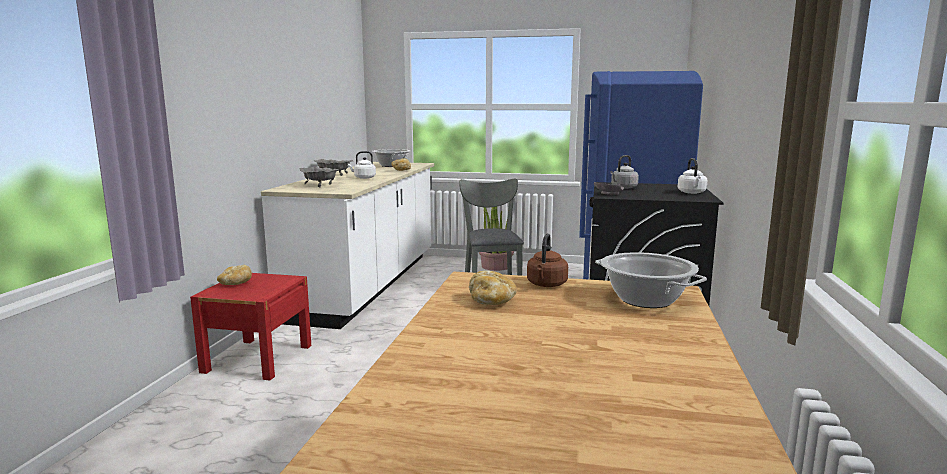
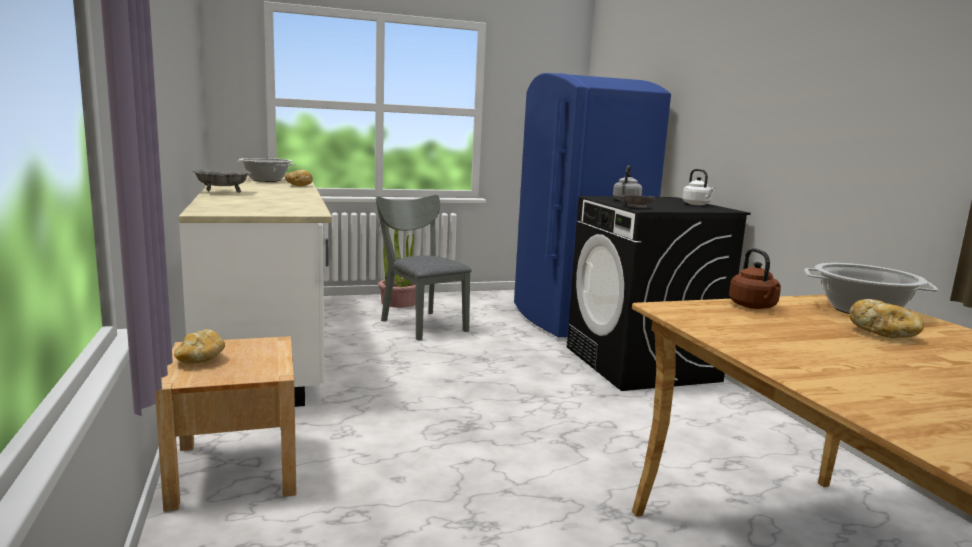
camera: 30 degrees left, 0 degrees up
red nightstand [190,273,311,380] -> beige nightstand [156,336,297,512]
grey bowl [299,167,339,187] -> none
white kettle [348,151,376,179] -> none
bread [469,271,517,305] -> bread moved to [849,299,924,338]

